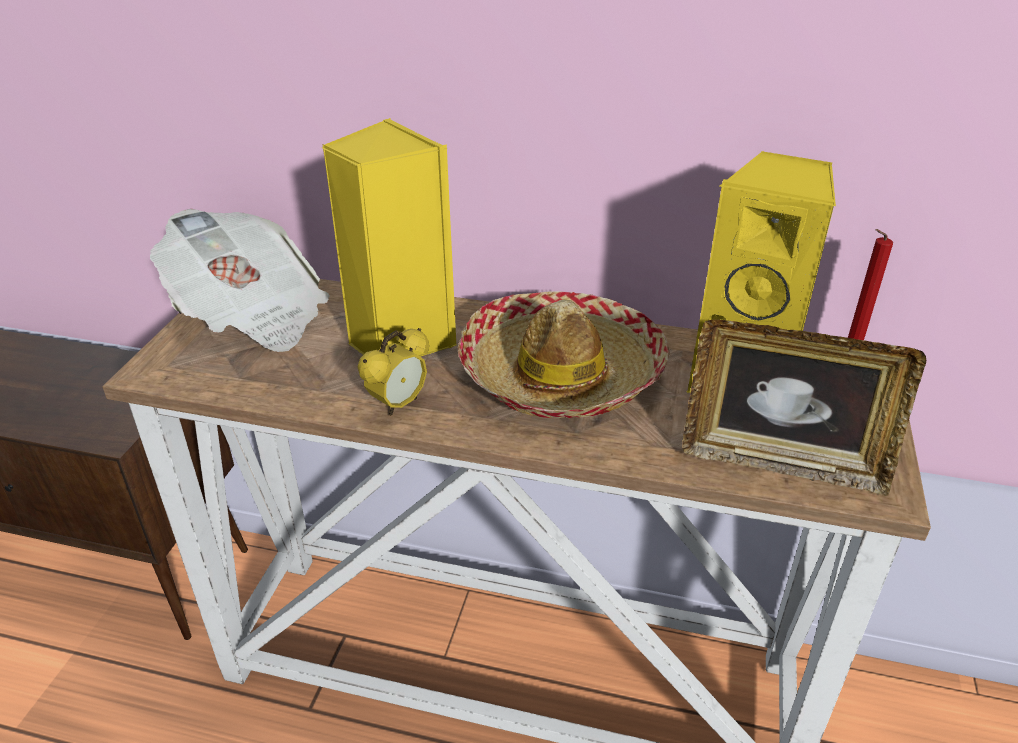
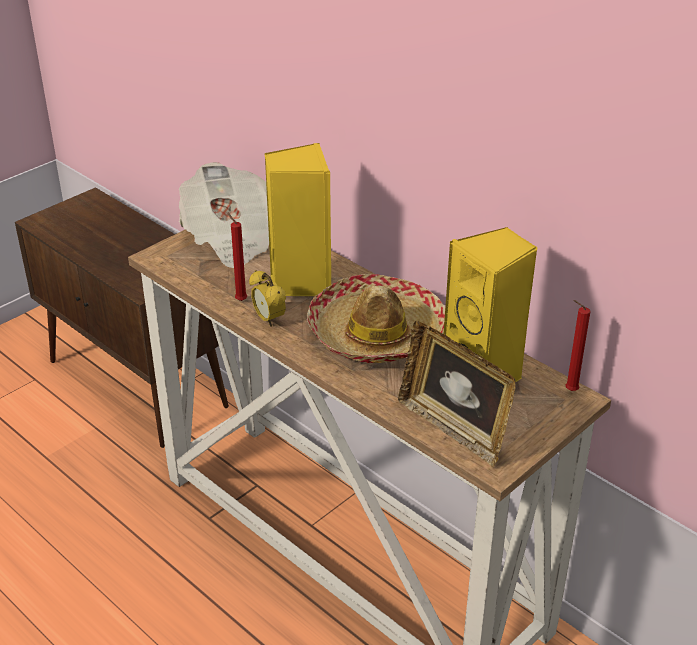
camera: 30 degrees right, 0 degrees up
alarm clock [358,328,429,416] -> alarm clock turned 75 degrees clockwise [249,270,286,327]
none -> red candle [227,212,247,301]

